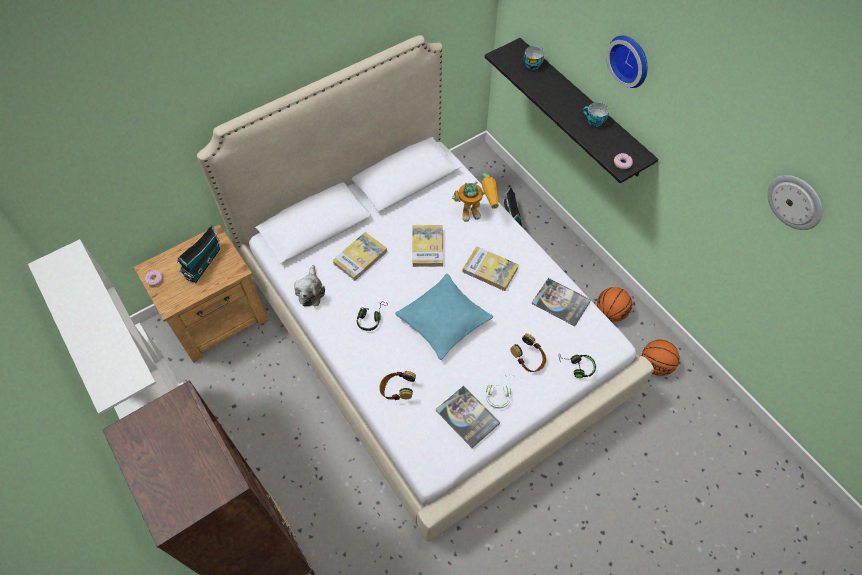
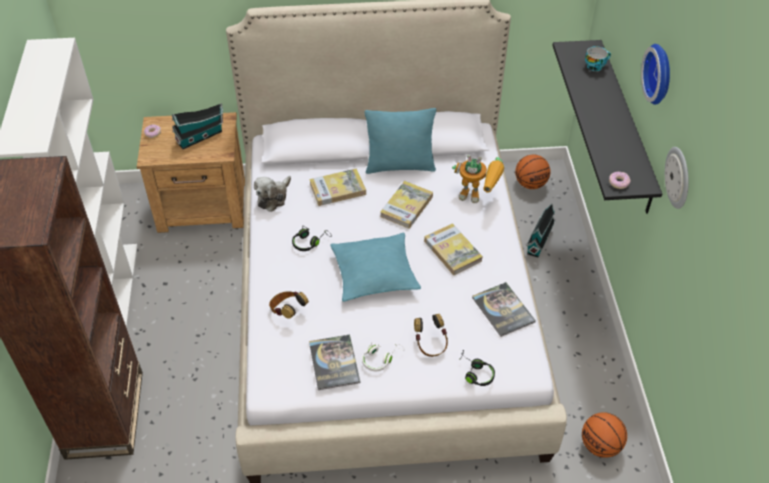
camera: 30 degrees right, 10 degrees down
cup [583,102,609,127] -> none
basketball [597,287,632,322] -> basketball moved to [515,154,550,189]
wall clock [767,175,822,230] -> wall clock moved to [665,147,689,209]
none -> turquoise pillow [365,108,436,174]

